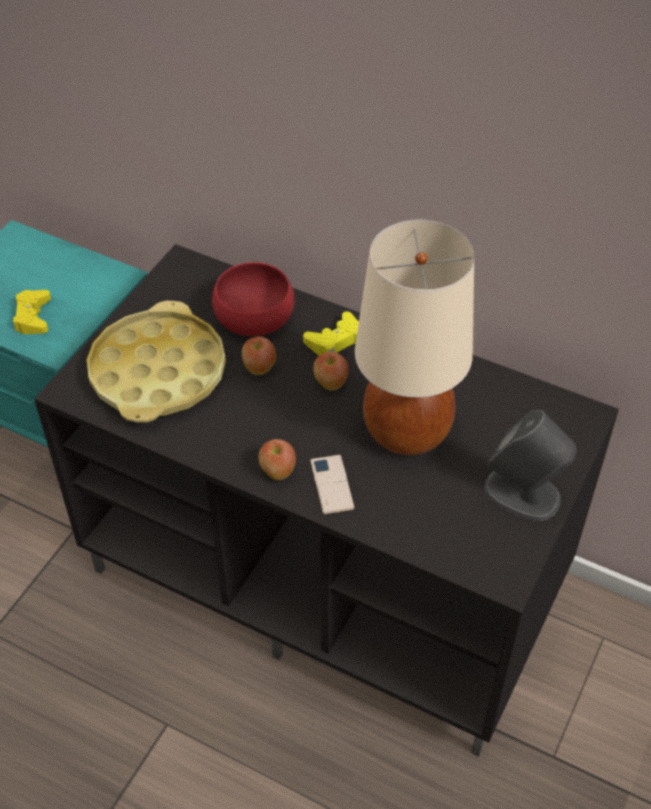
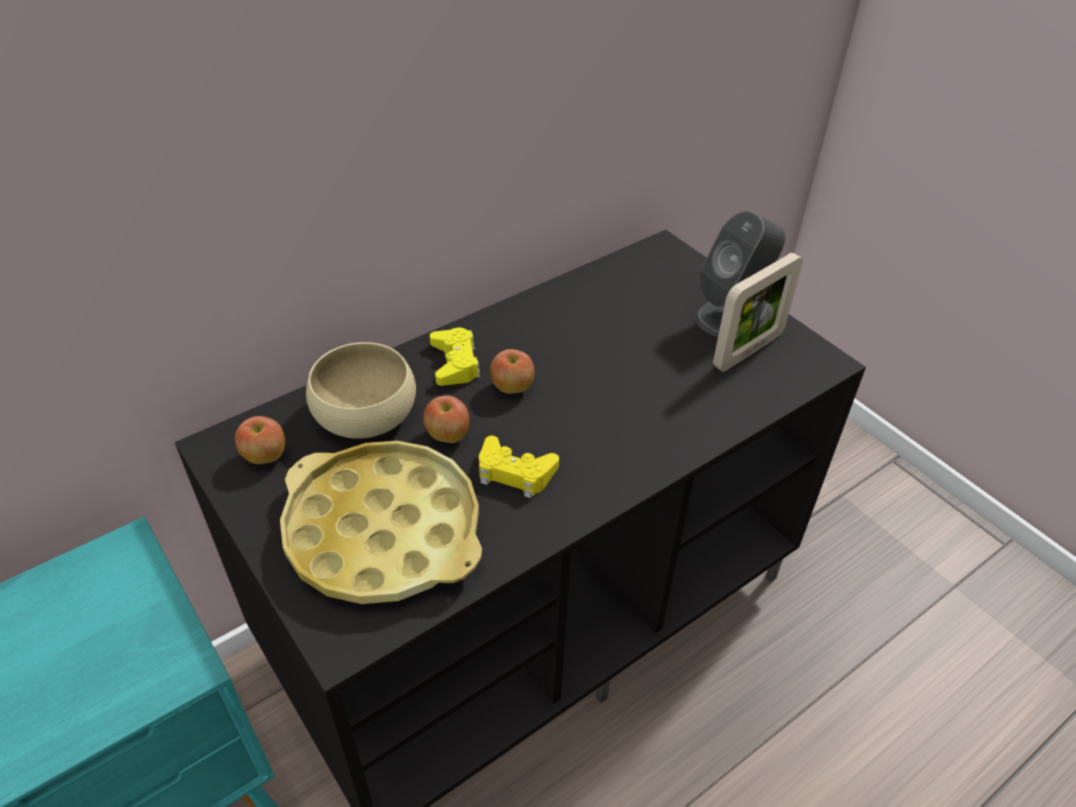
camera: 65 degrees left, 5 degrees down
yellow game controller [13,290,51,334] -> yellow game controller moved to [479,436,559,498]
red bowl [212,262,295,336] -> beige bowl [306,342,416,439]
apple [258,439,296,480] -> apple moved to [235,416,285,464]
phone [310,454,355,515] -> none
beige table lamp [355,220,475,456] -> none
none -> picture frame [713,253,803,372]

